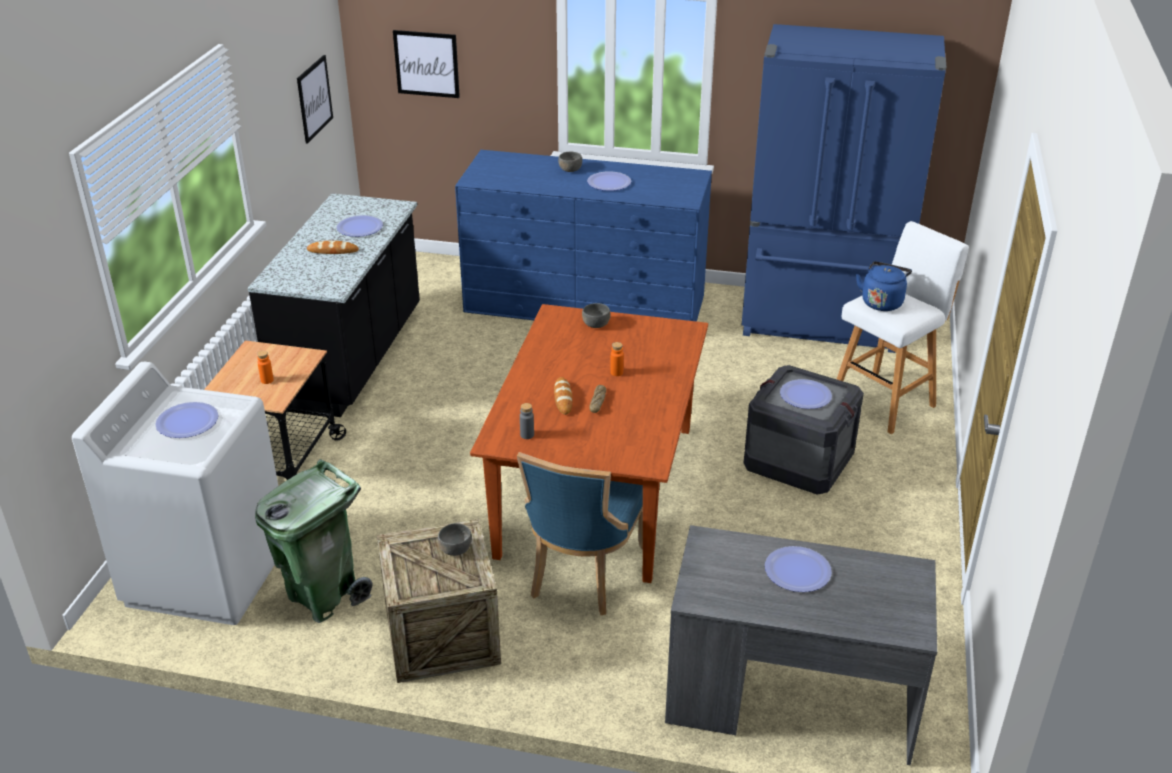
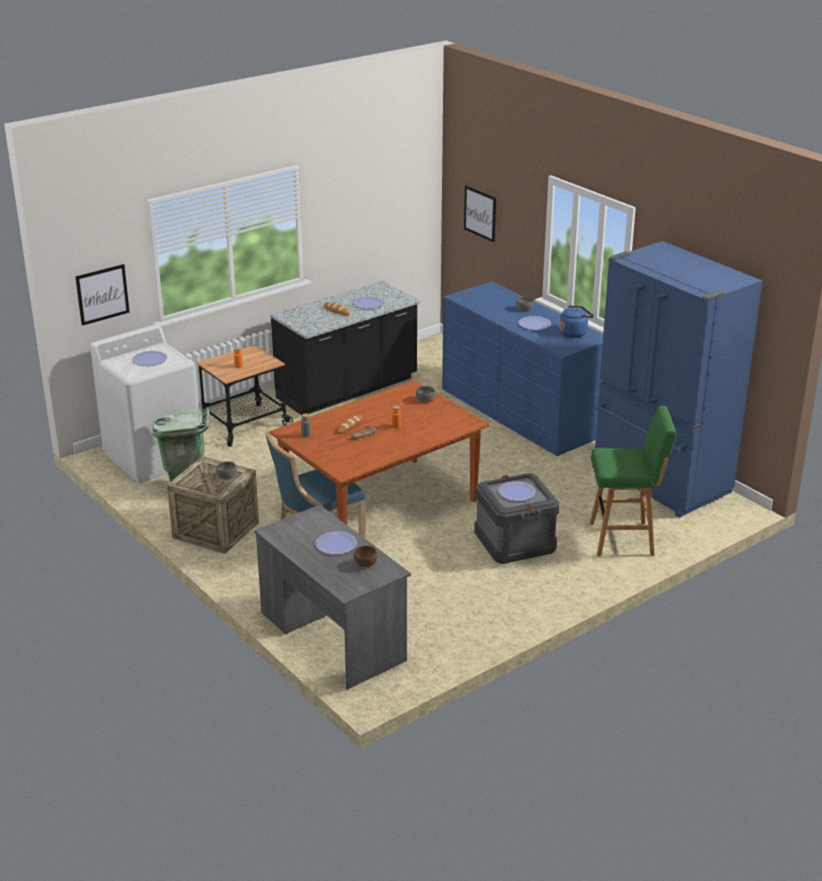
camera: 40 degrees right, 5 degrees down
picture [297,55,333,144] -> picture moved to [75,264,130,326]
white stool [837,221,969,434] -> green stool [590,406,676,556]
blue kettle [856,261,912,311] -> blue kettle moved to [559,305,594,338]
none -> brown bowl [354,546,377,567]

